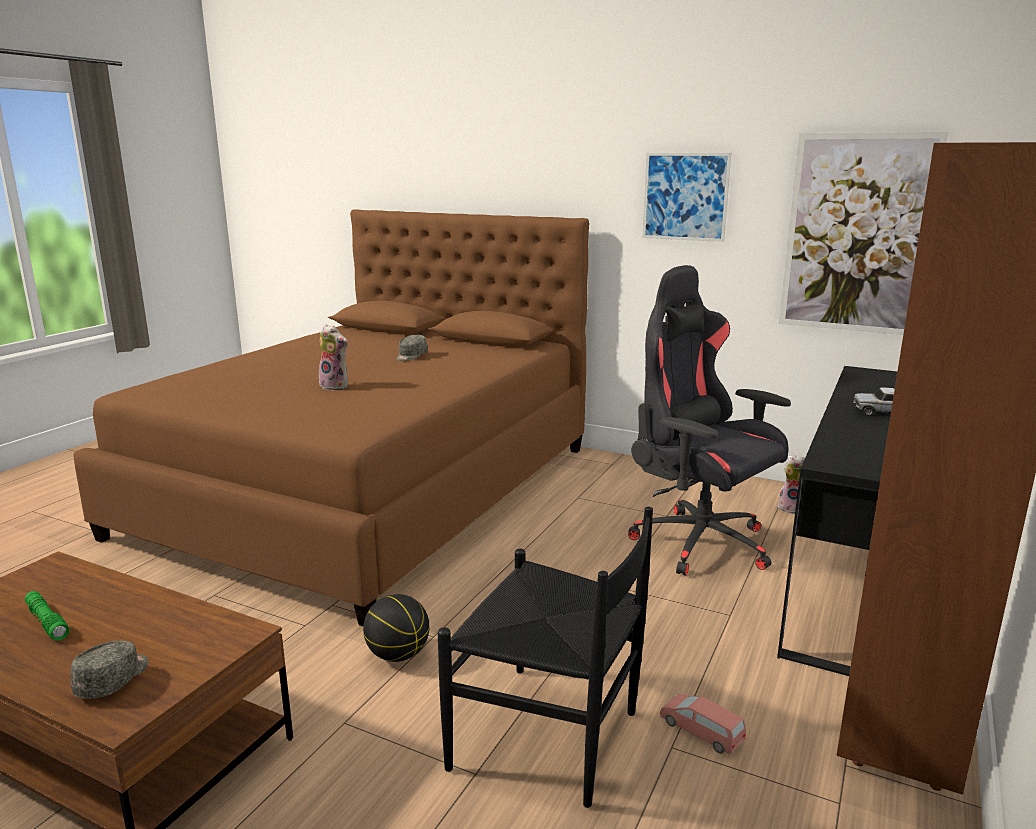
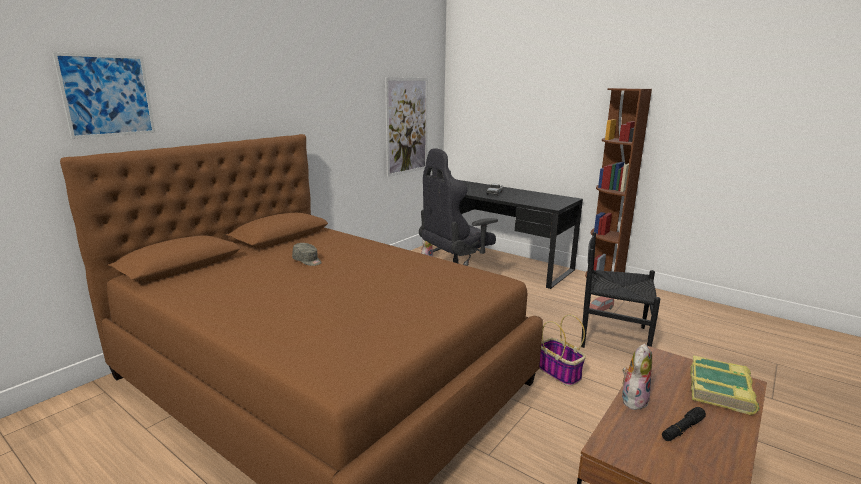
camera: 80 degrees left, 0 degrees up
green flashlight [25,591,69,641] -> black flashlight [662,407,706,441]
grey cap [71,640,148,699] -> book [690,355,759,415]
plush toy [318,324,349,391] -> plush toy moved to [622,344,652,410]
basketball [363,594,429,662] -> basket [539,315,586,386]
black chair [438,507,653,808] -> black chair turned 105 degrees counterclockwise [581,232,660,348]
picture [642,153,731,242] -> picture moved to [52,52,155,139]

